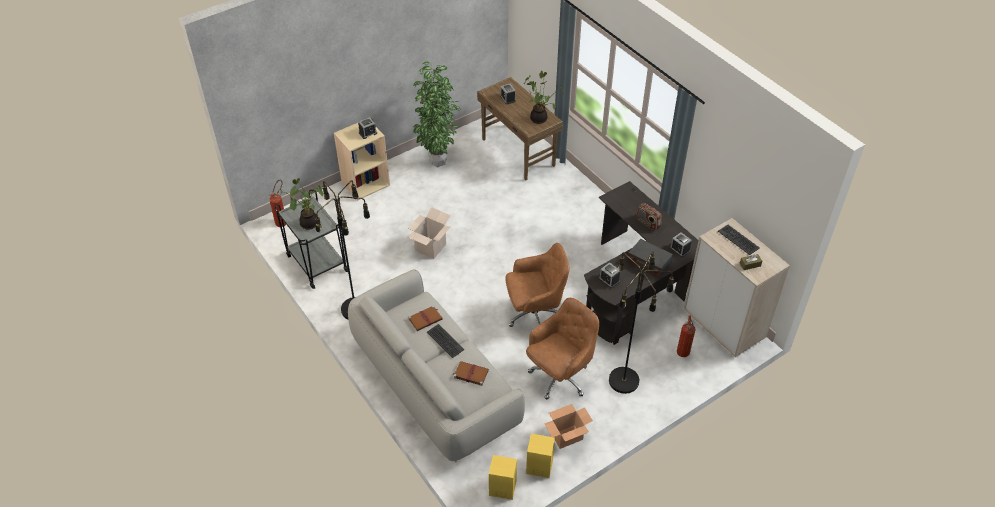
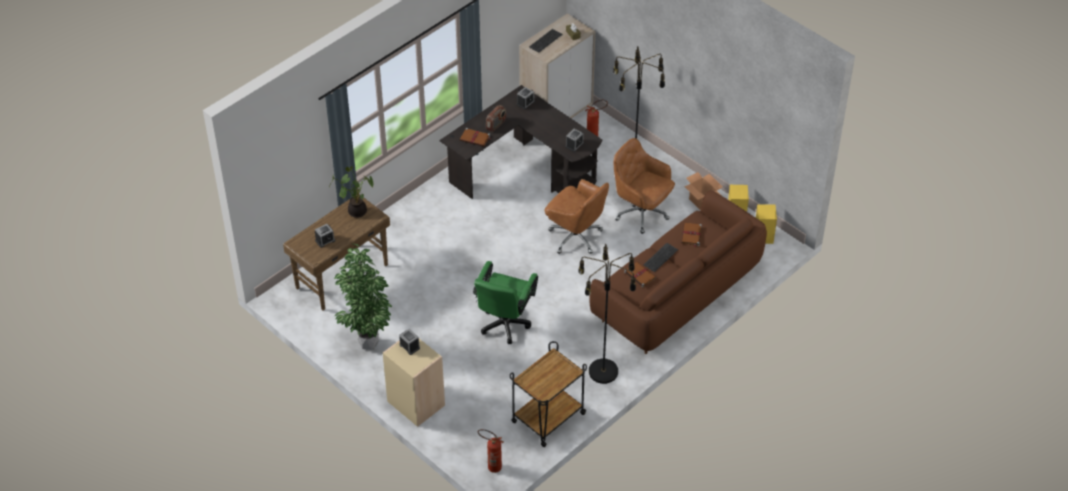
camera: 100 degrees left, 0 degrees up
grey cart [274,190,348,289] -> brown cart [510,341,587,447]
potted plant [278,178,323,230] -> none
grey sofa [348,269,525,462] -> brown sofa [589,190,767,354]
cardboard box [408,207,450,259] -> green office chair [473,261,538,344]
brown office chair [505,243,570,327] -> brown office chair turned 150 degrees clockwise [544,179,609,254]
radio [626,239,673,278] -> none
none -> brown book [460,128,491,147]

